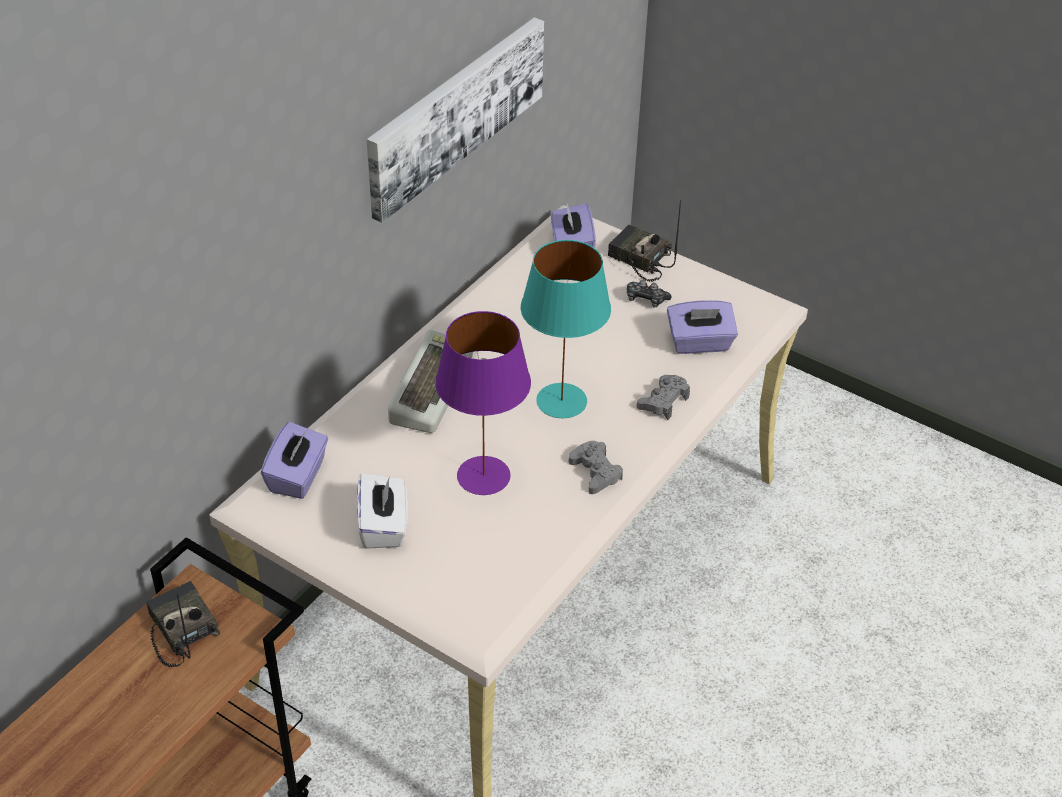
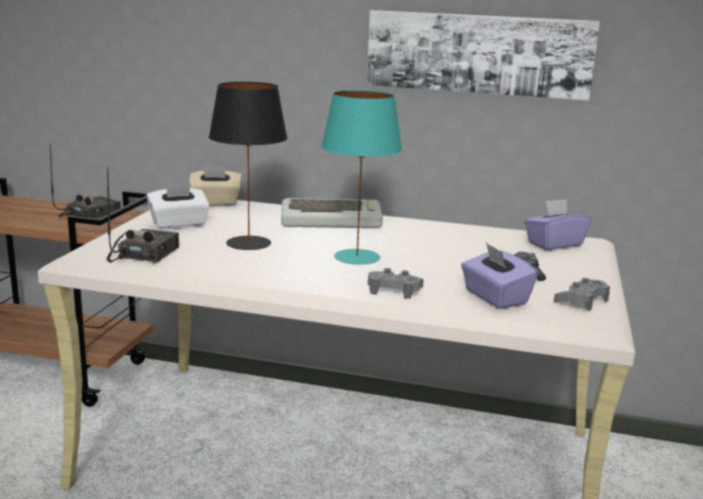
camera: 70 degrees right, 25 degrees down
purple tissue box [261,422,328,499] -> beige tissue box [189,165,242,206]
purple table lamp [435,311,531,495] -> black table lamp [208,82,287,250]
grey game controller [569,441,623,494] -> grey game controller moved to [554,278,610,311]
radio [608,200,681,282] -> radio moved to [107,166,179,263]

